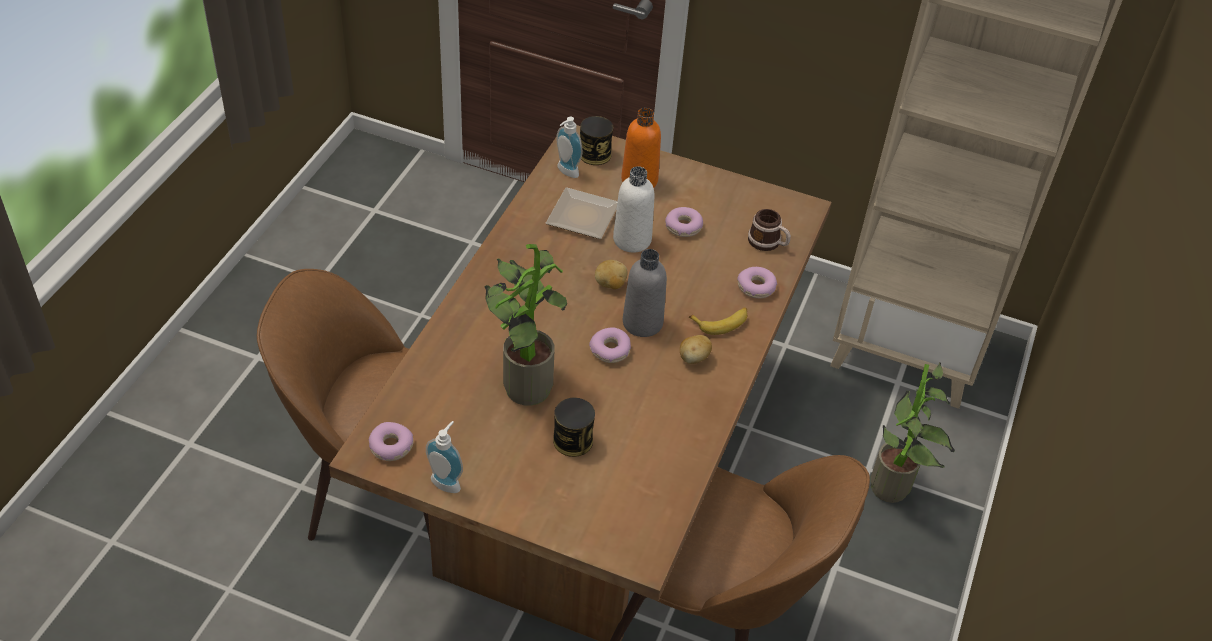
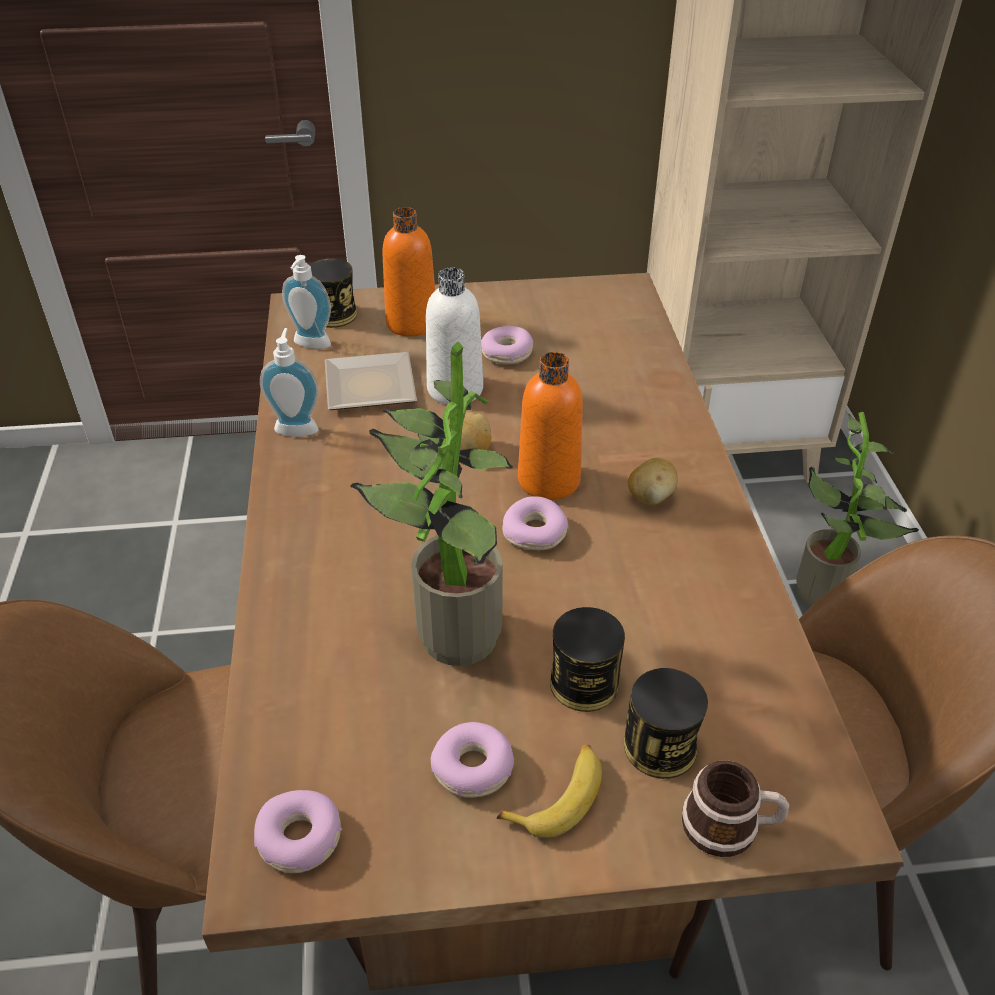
camera: 25 degrees left, 5 degrees down
soap dispenser [426,421,463,493] -> soap dispenser moved to [260,328,319,437]
grey bottle [623,249,667,337] -> orange bottle [518,352,583,500]
banana [689,308,747,335] -> banana moved to [497,745,602,838]
donut [737,267,777,299] -> donut moved to [431,722,514,798]
mug [748,209,791,251] -> mug moved to [682,760,789,857]
none -> can [624,668,708,779]

